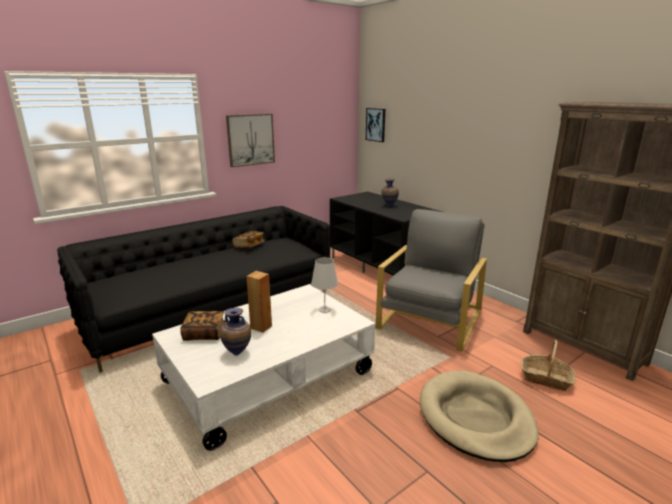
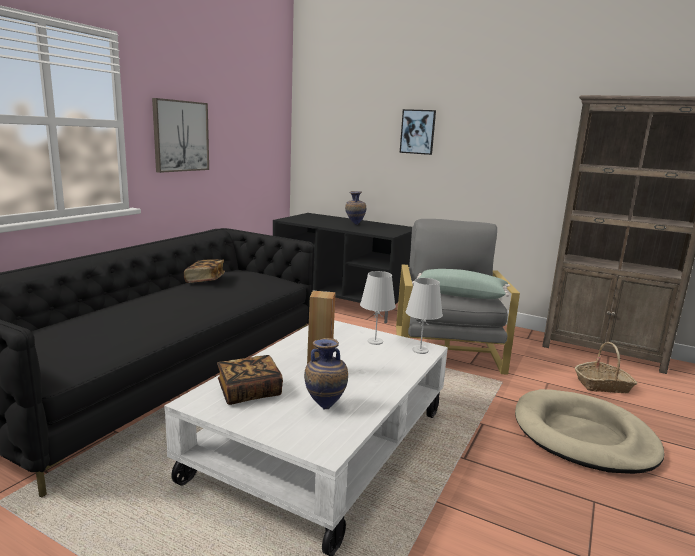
camera: 25 degrees left, 5 degrees down
picture [366,108,385,142] -> picture moved to [400,109,436,155]
none -> white table lamp [406,278,443,354]
none -> green pillow [412,269,510,299]

